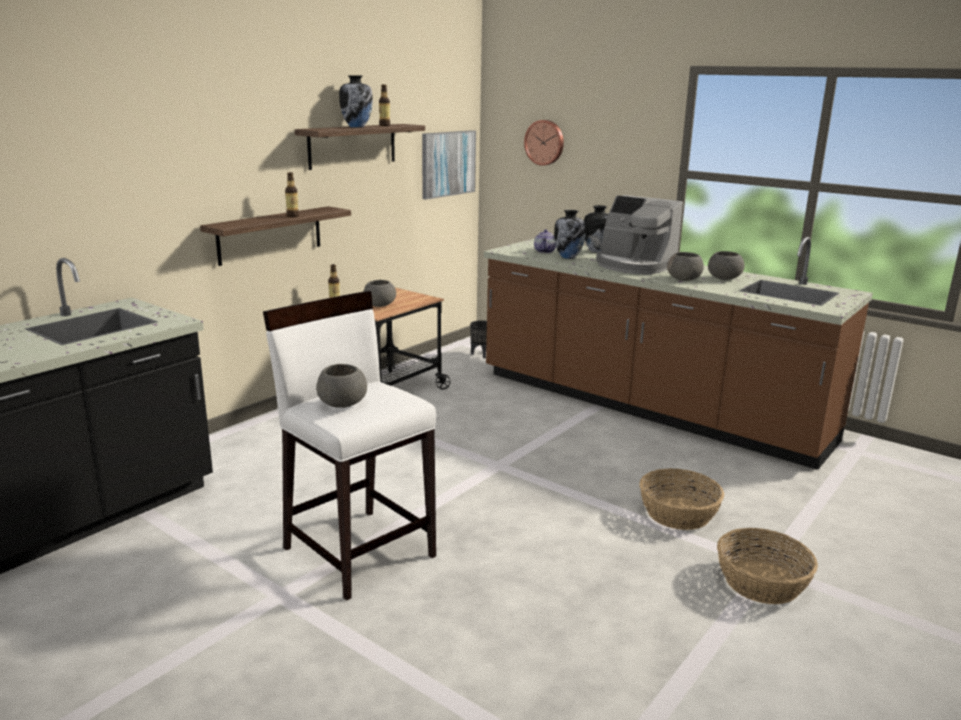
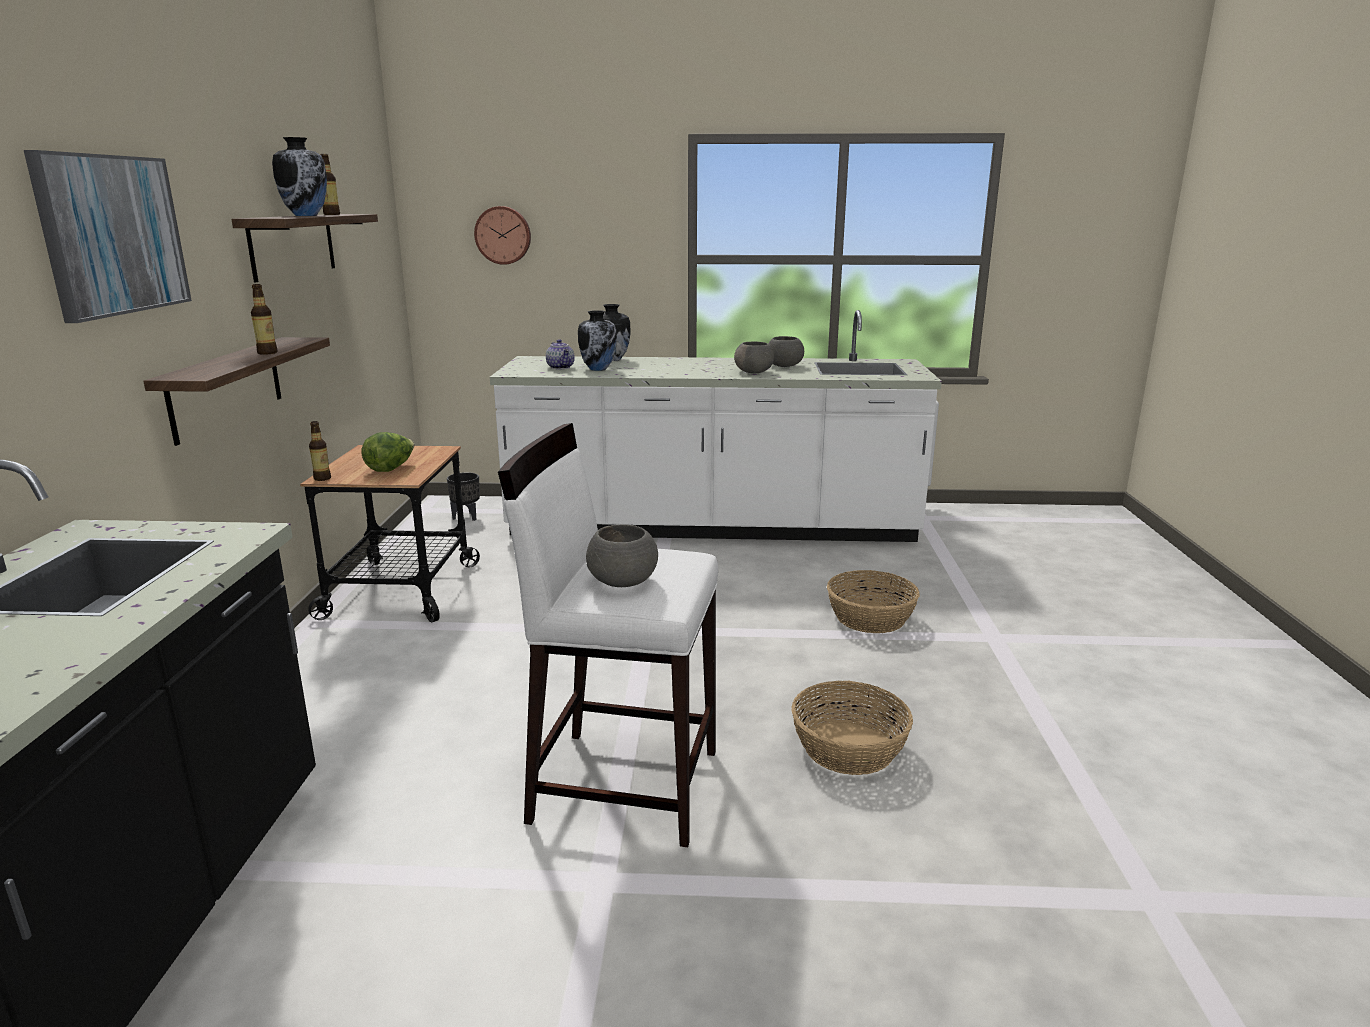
camera: 35 degrees left, 0 degrees up
grey bowl [363,280,396,307] -> lettuce [361,432,414,472]
picture [422,130,476,200] -> picture moved to [24,150,192,323]
brown counter [484,237,873,470] -> white counter [490,310,942,542]
coffee machine [596,195,683,274] -> none
basket [717,528,818,604] -> basket moved to [791,681,913,775]

